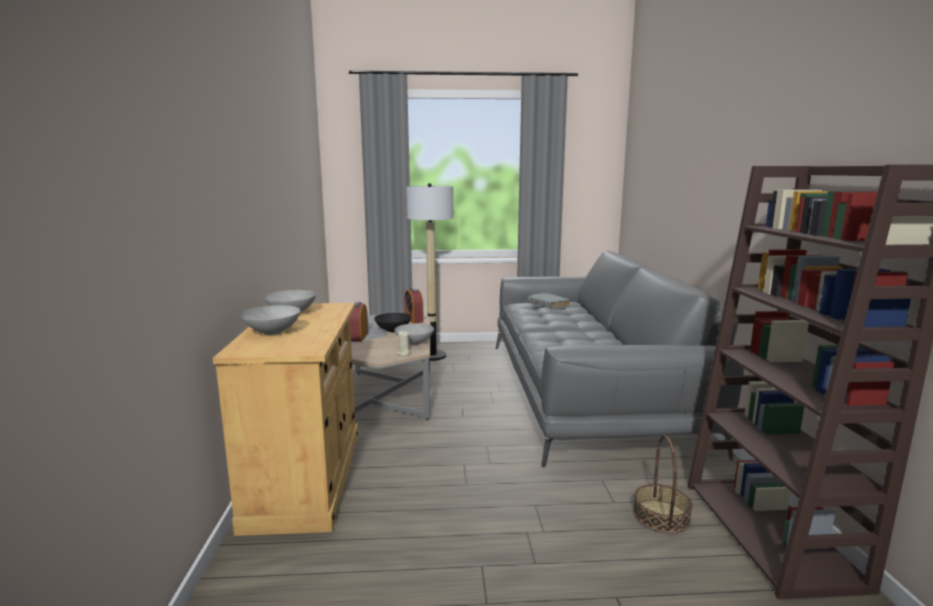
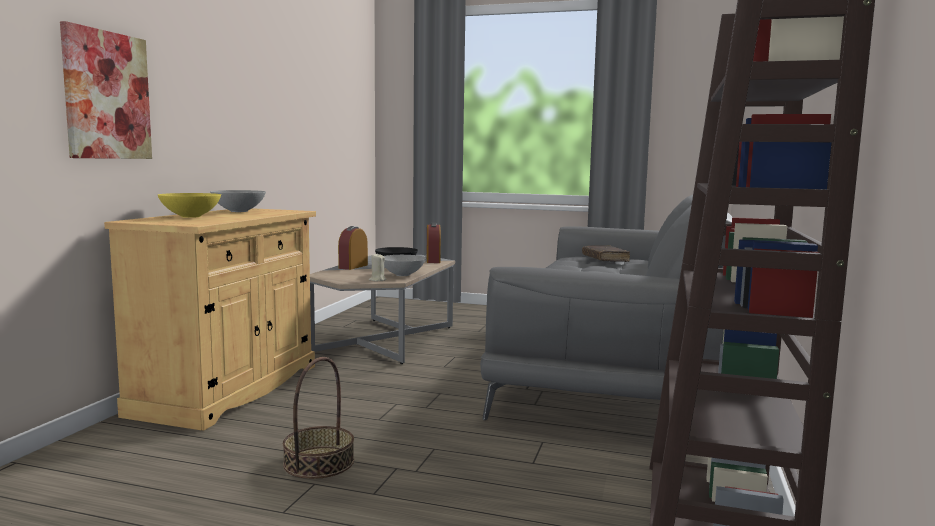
camera: 20 degrees right, 5 degrees down
grey bowl [241,305,301,335] -> yellow bowl [158,193,221,218]
floor lamp [406,183,453,361] -> none
grey book [528,293,570,309] -> brown book [582,245,630,262]
basket [633,435,692,533] -> basket moved to [283,357,354,479]
none -> picture [60,21,152,159]

